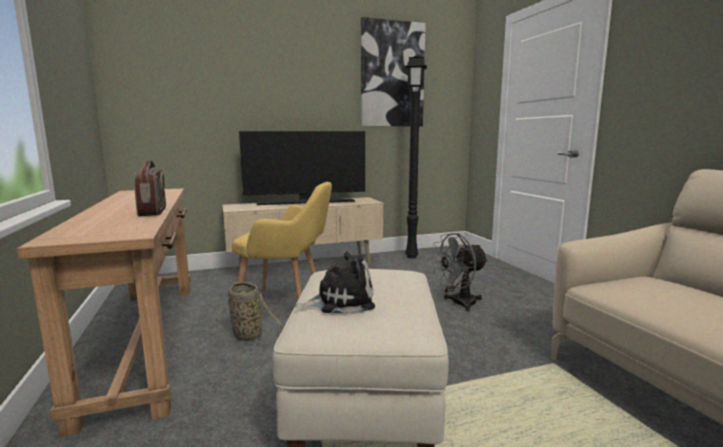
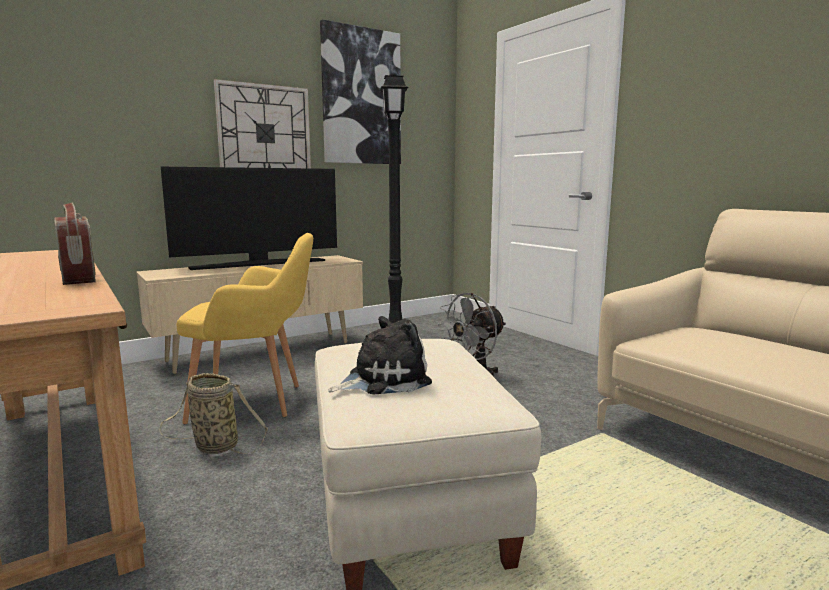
camera: 15 degrees left, 0 degrees up
none -> wall clock [214,79,311,168]

